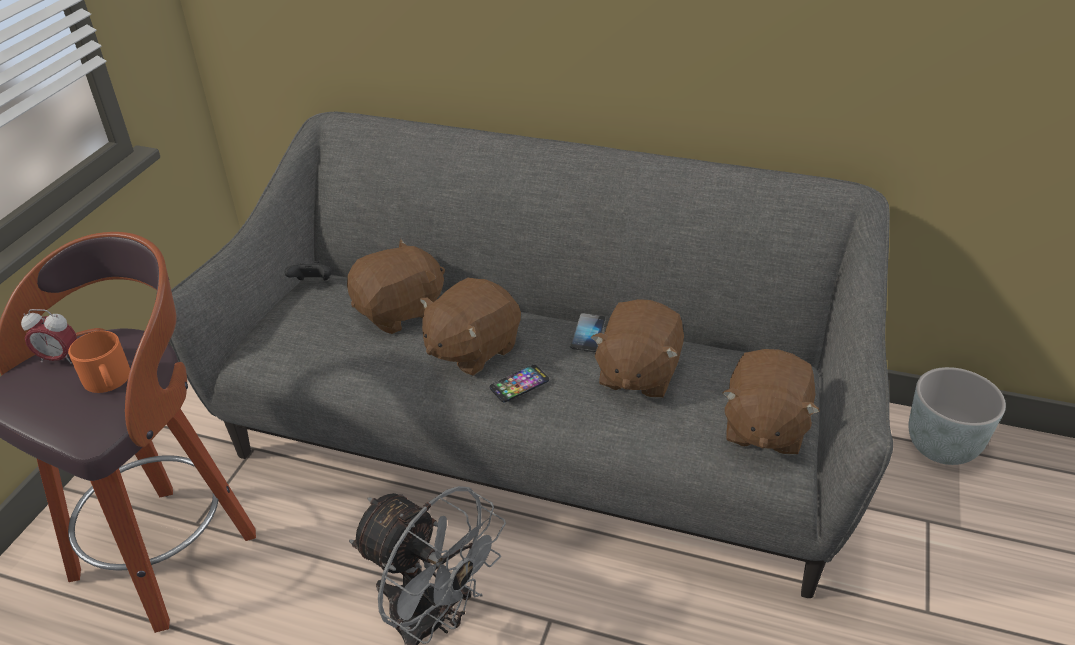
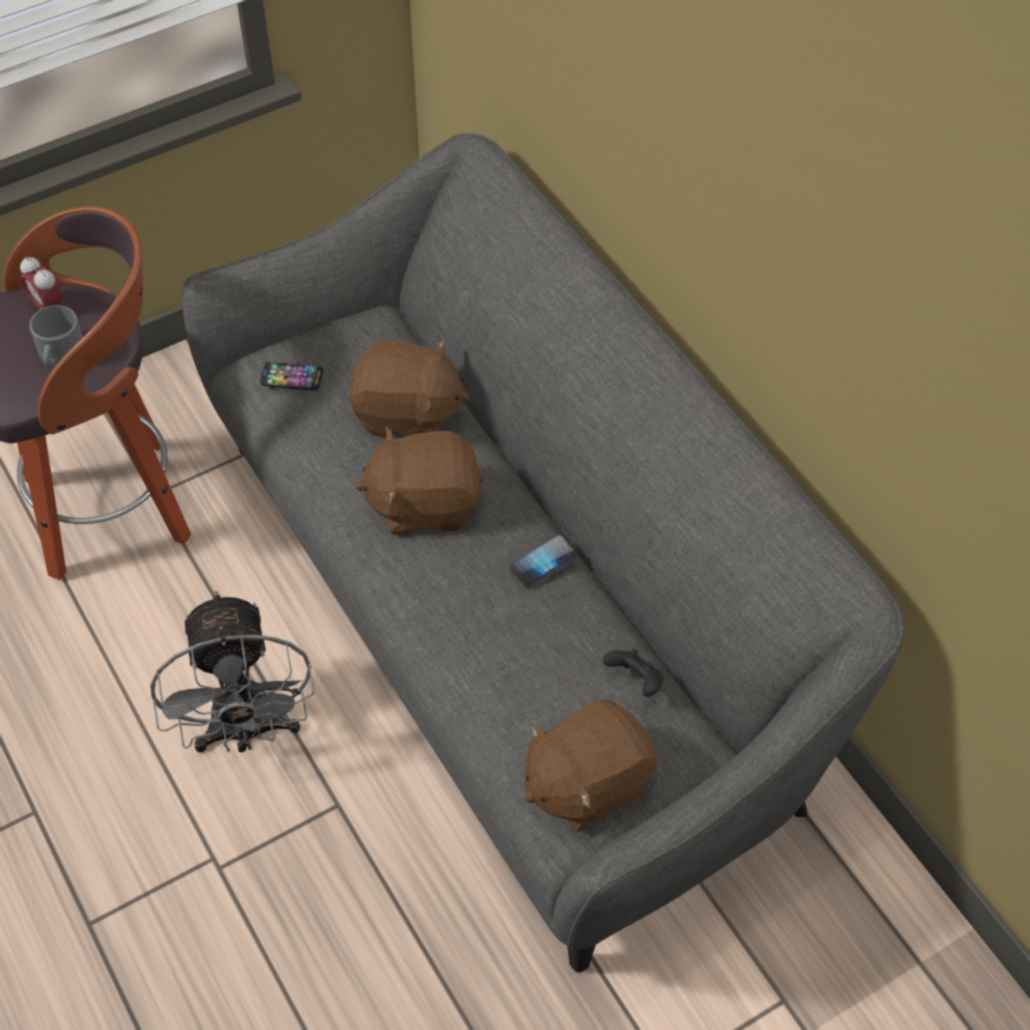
camera: 40 degrees right, 15 degrees up
orange mug [68,331,130,393] -> grey mug [29,305,83,367]
black game controller [284,261,332,280] -> black game controller moved to [603,649,663,697]
phone [490,365,549,402] -> phone moved to [260,362,323,391]
brown plush toy [591,299,684,399] -> none
grey planter [909,367,1006,465] -> none

